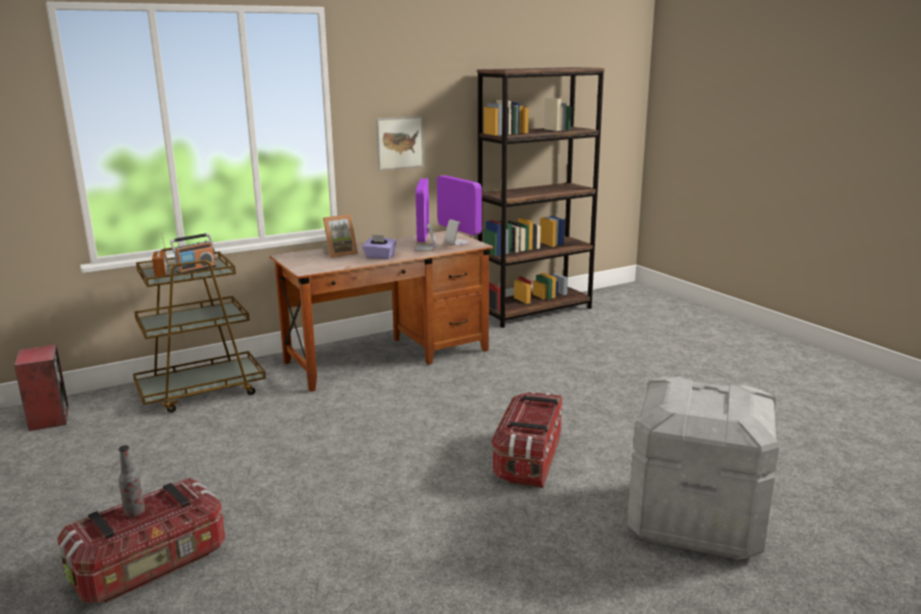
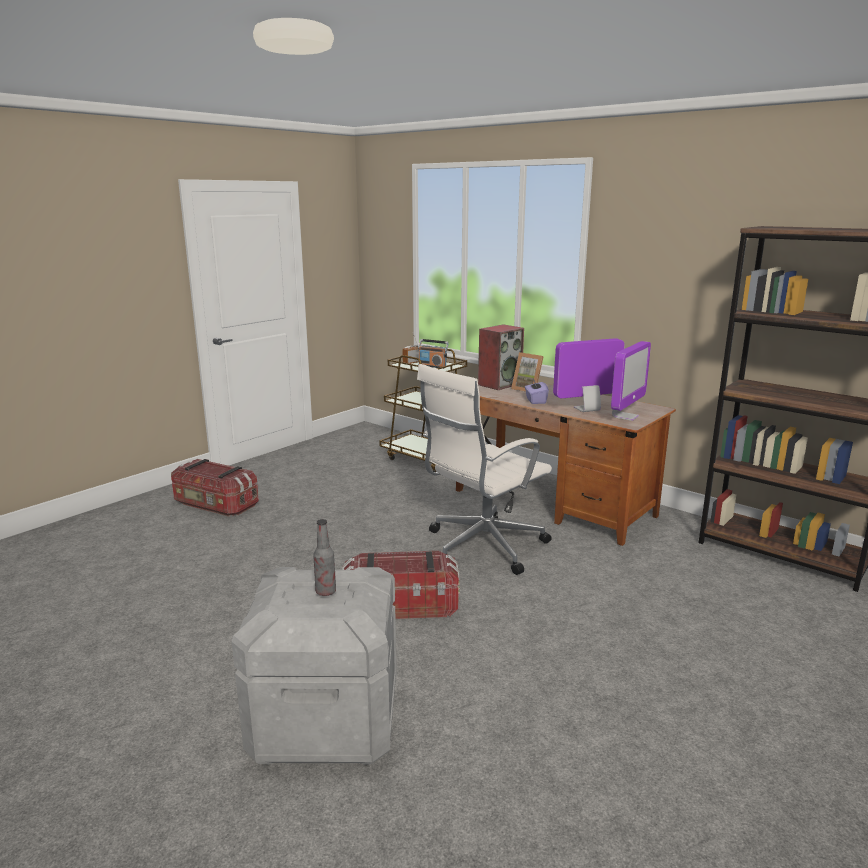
camera: 70 degrees right, 0 degrees up
speaker [14,345,69,431] -> speaker moved to [478,324,524,390]
bottle [118,445,145,518] -> bottle moved to [313,519,336,596]
picture [376,116,424,170] -> none
none -> white office chair [417,364,552,575]

